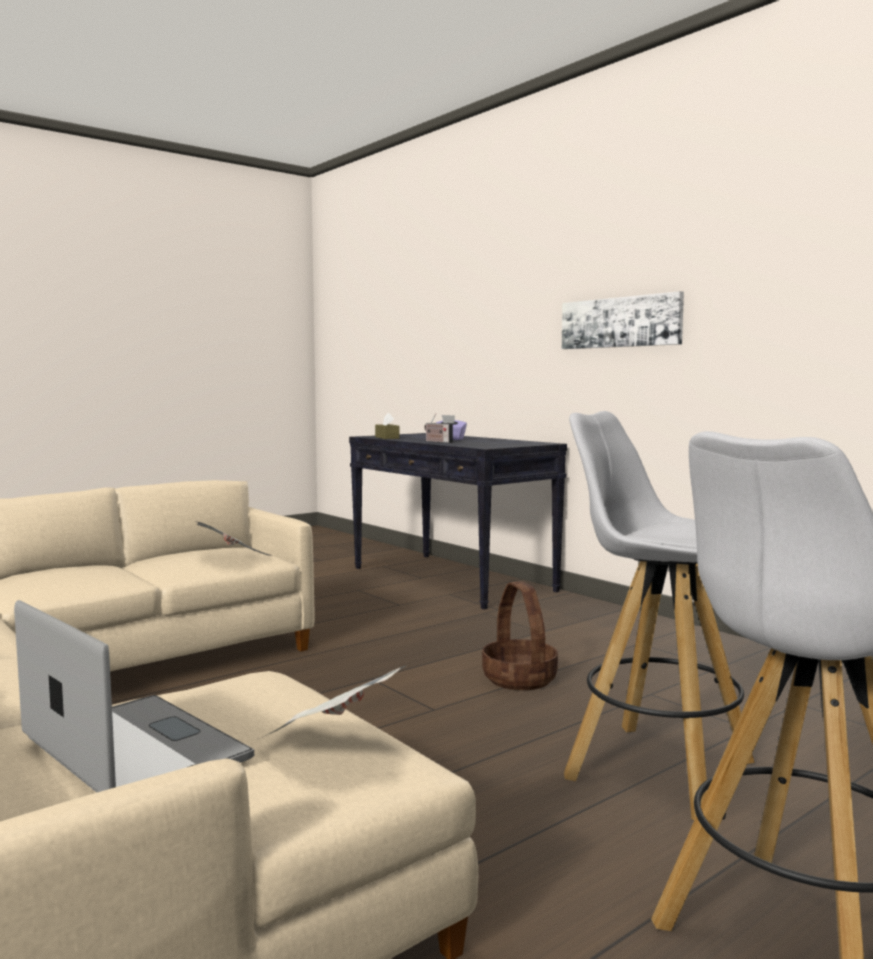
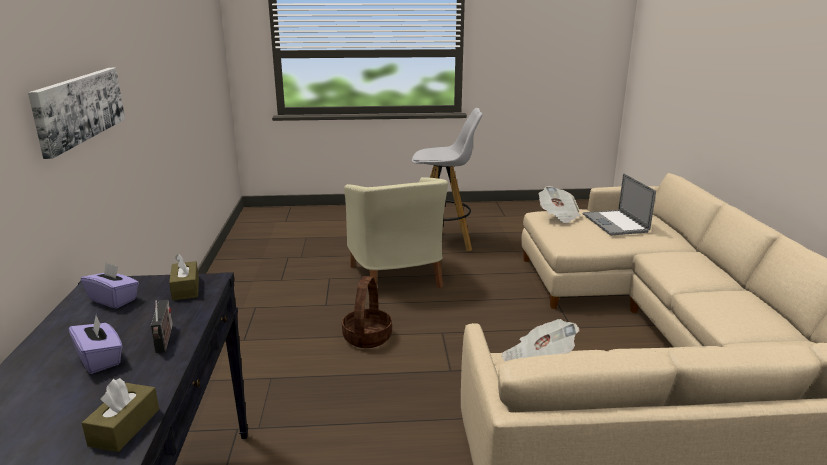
camera: 145 degrees left, 15 degrees up
white stool [564,411,755,820] -> beige armchair [344,177,448,288]
none -> purple tissue box [81,262,139,309]
none -> brown tissue box [169,254,199,300]

